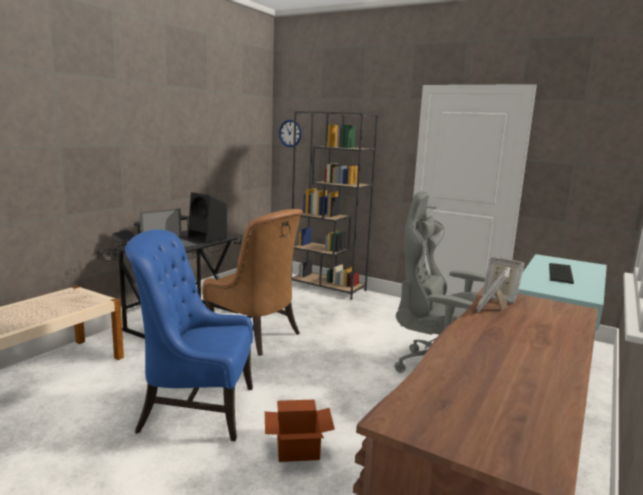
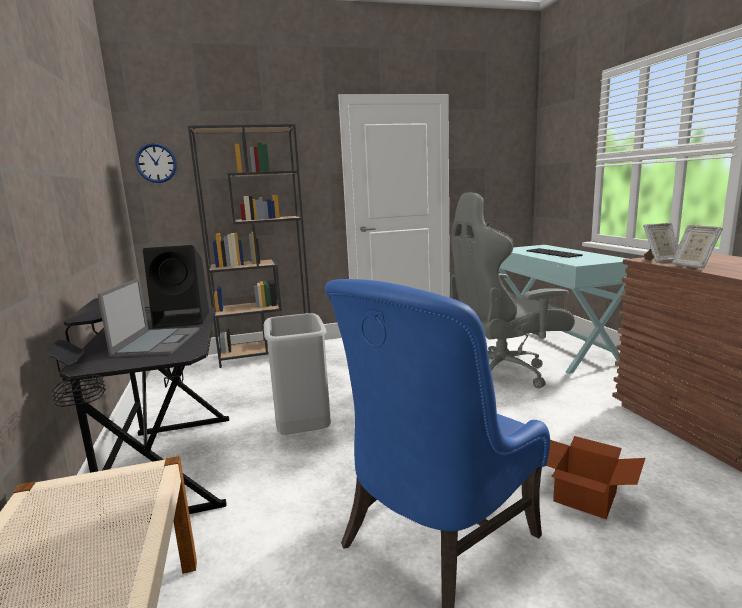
camera: 45 degrees left, 0 degrees up
brown chair [202,209,303,356] -> grey trash can [264,313,331,434]

